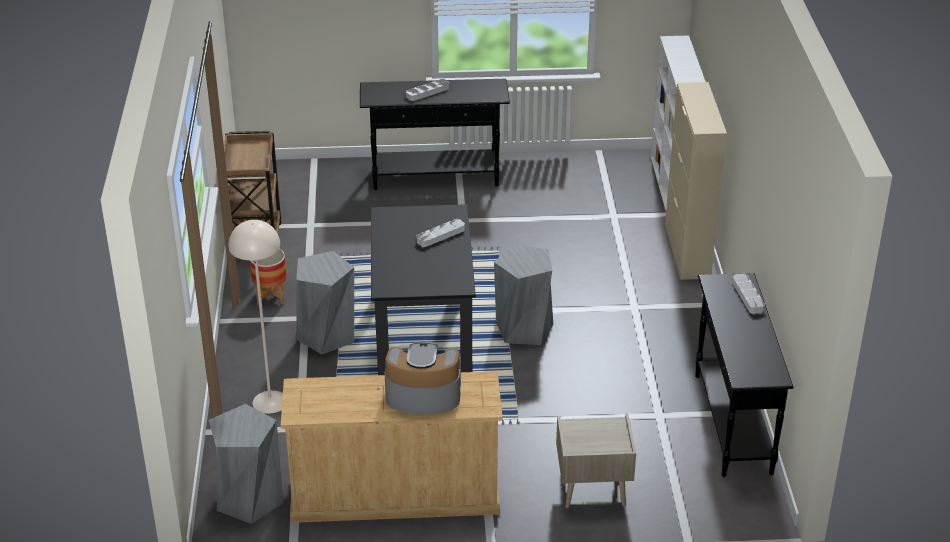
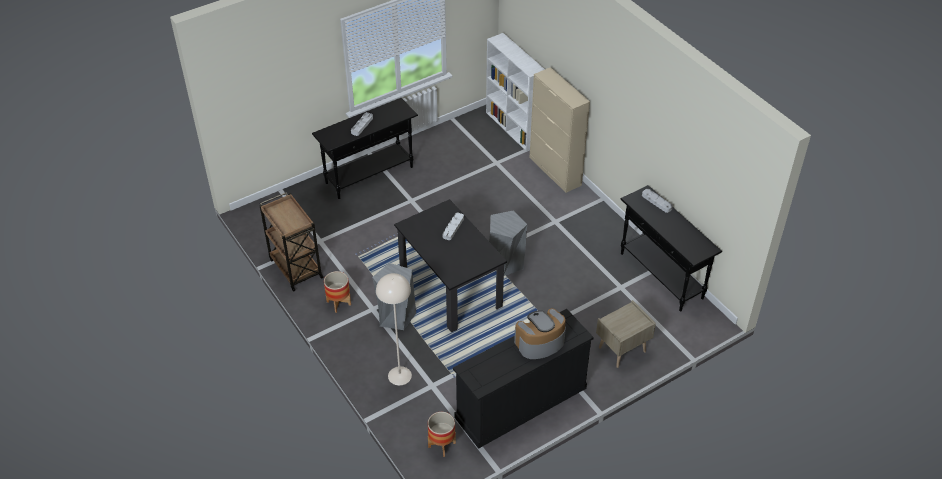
camera: 30 degrees left, 10 degrees up
grey stool [209,404,284,524] -> planter [428,412,456,457]
beige dresser [281,371,503,523] -> black dresser [453,309,594,449]

